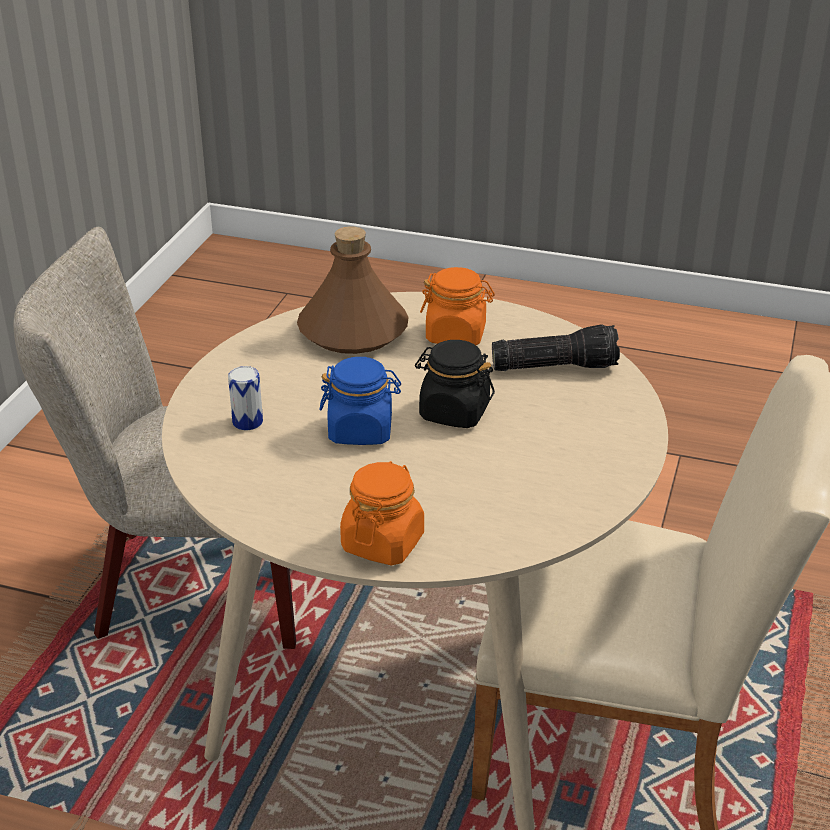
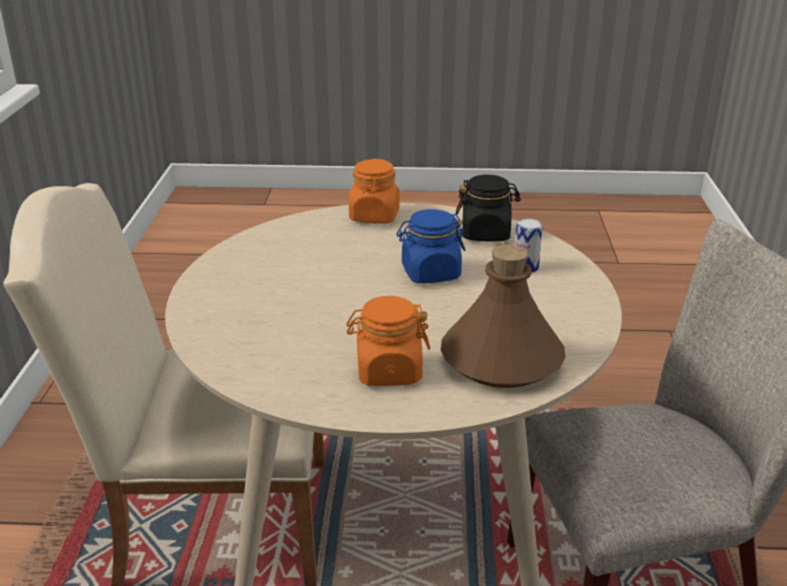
camera: 165 degrees right, 5 degrees down
black jar [415,340,495,428] -> black jar moved to [456,175,521,242]
flashlight [492,324,620,371] -> none

